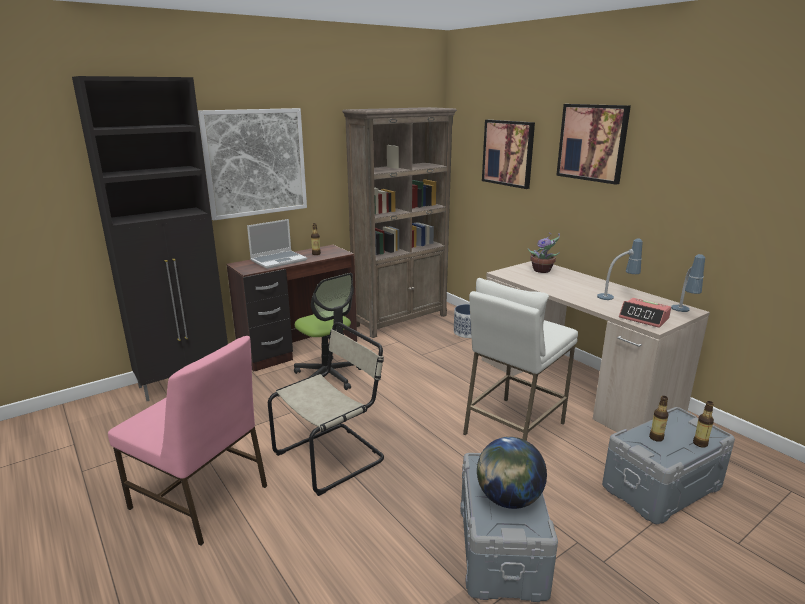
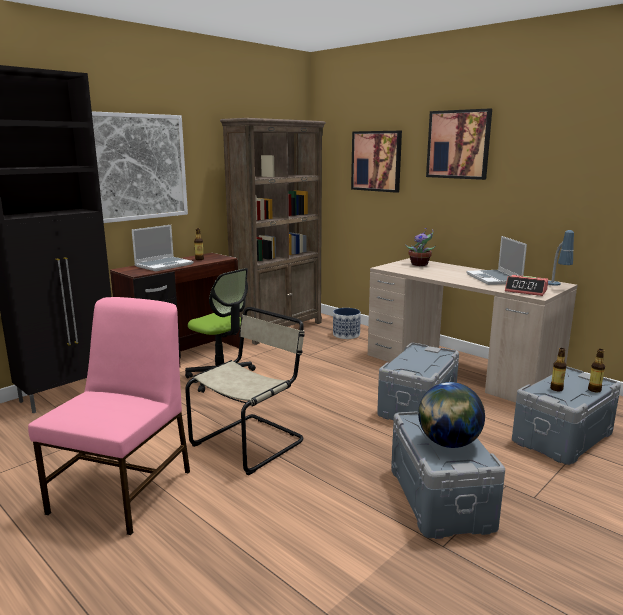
camera: 10 degrees left, 5 degrees down
pink chair [108,336,267,546] -> pink chair turned 90 degrees counterclockwise [28,297,190,535]
white stool [463,278,578,441] -> grey storage box [377,343,459,420]
table lamp [597,238,643,300] -> laptop [466,236,527,285]

